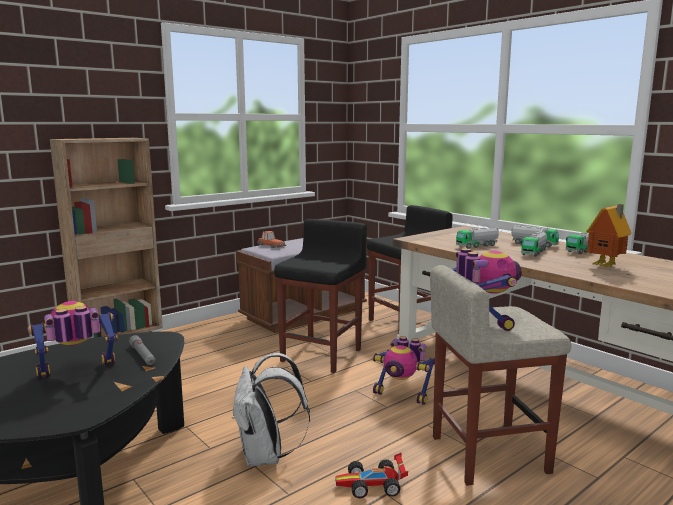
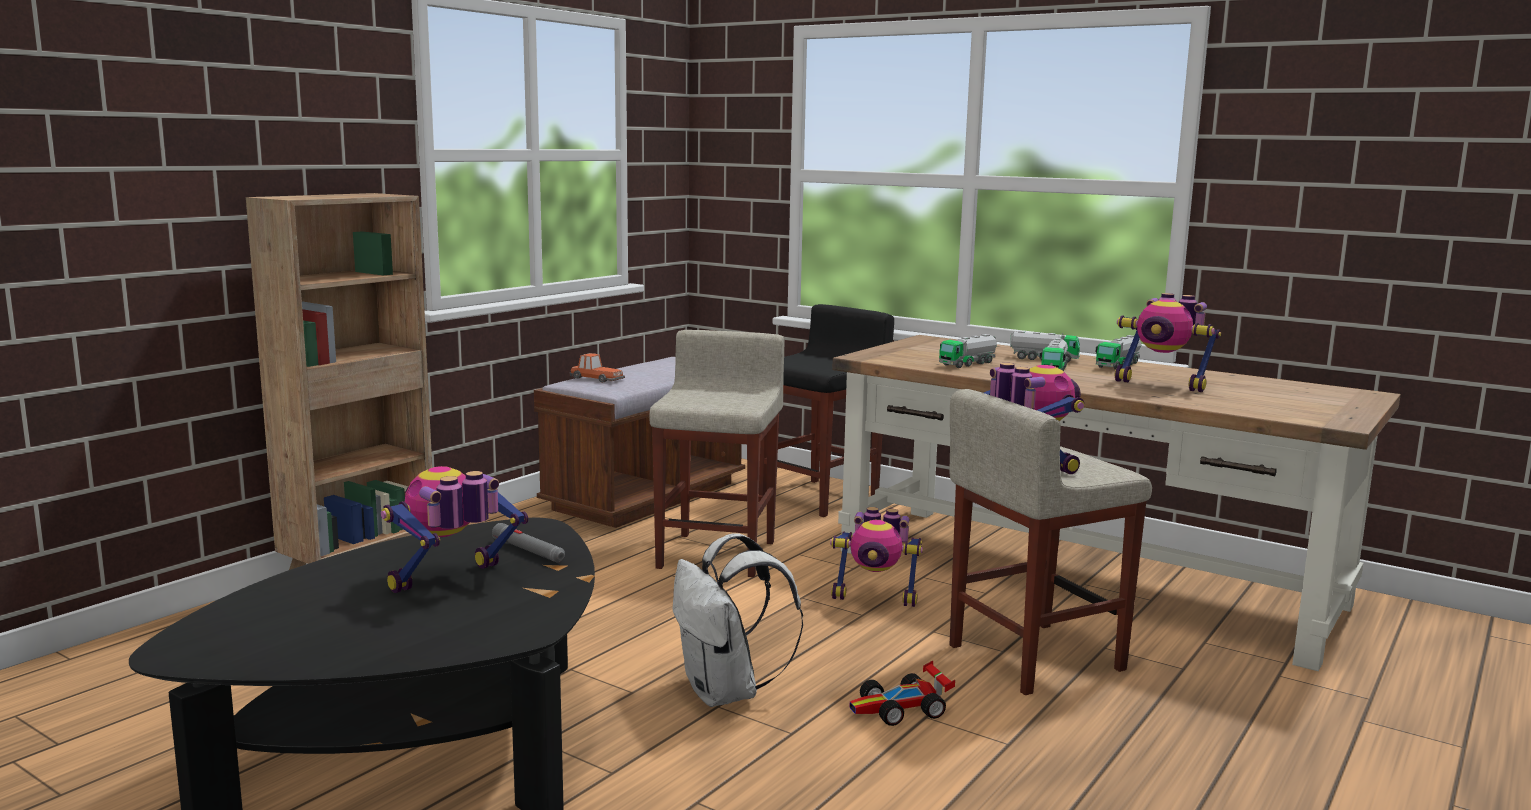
camera: 15 degrees left, 0 degrees up
black stool [274,219,367,373] -> beige stool [649,330,785,577]
toy house [586,204,632,267] -> toy robot [1115,293,1221,392]

